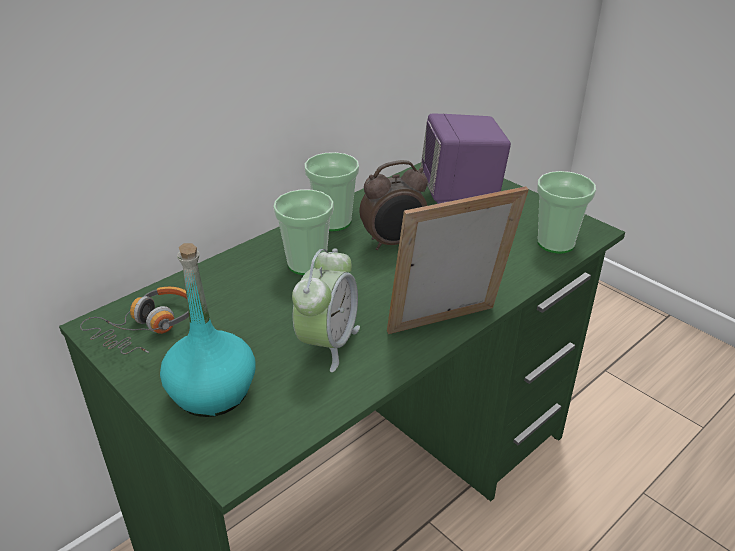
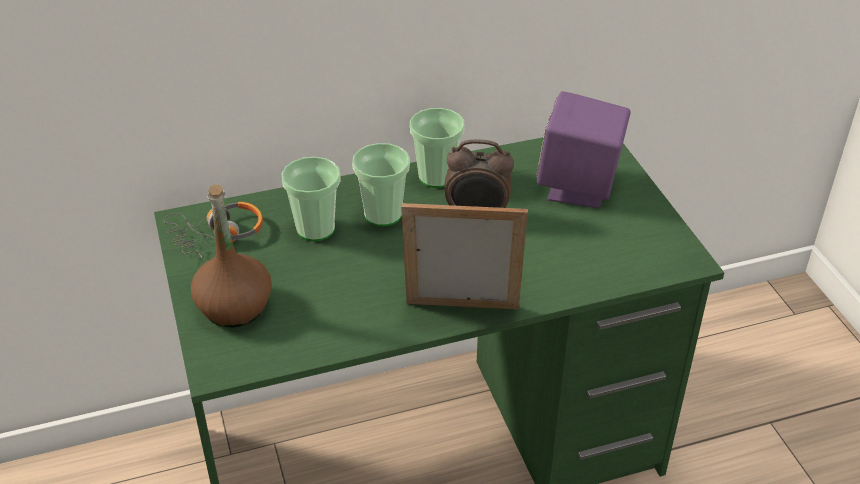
camera: 25 degrees right, 5 degrees up
turquoise bottle [160,243,255,417] -> brown bottle [191,184,272,327]
alarm clock [292,248,360,372] -> none
cup [537,171,596,254] -> cup moved to [282,157,341,241]

